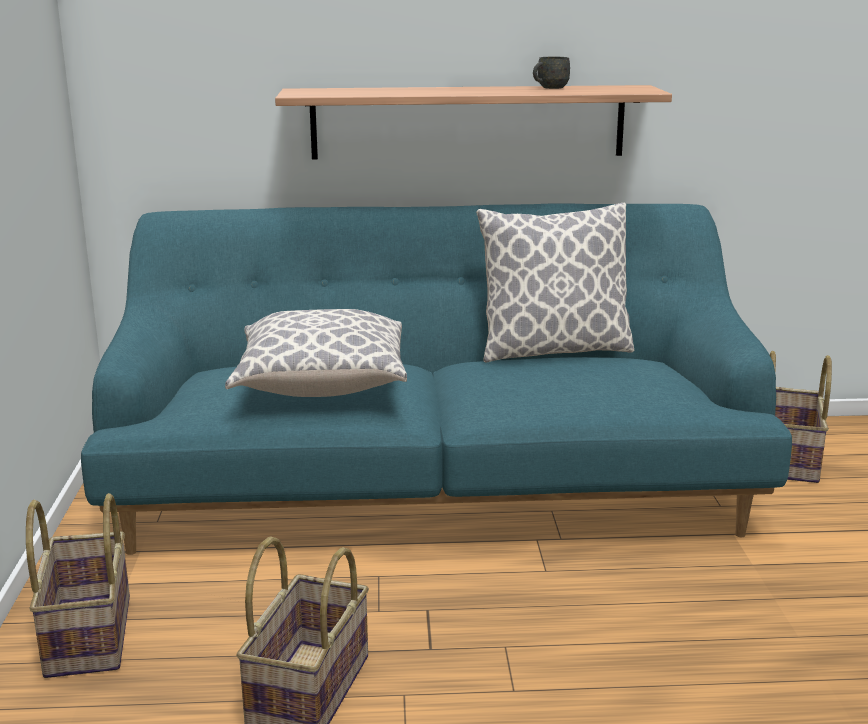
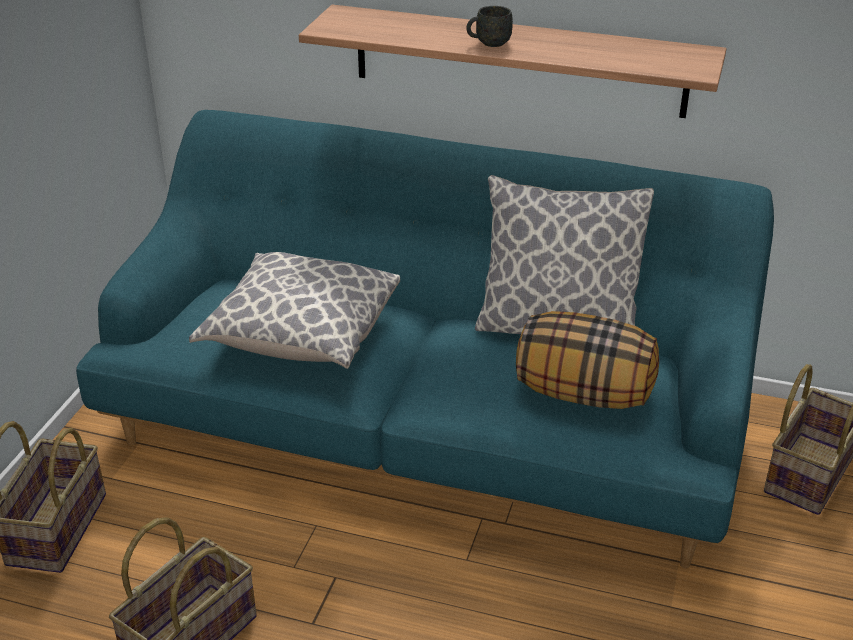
camera: 20 degrees right, 15 degrees up
grey mug [533,57,570,89] -> grey mug moved to [466,6,513,47]
none -> pillow [516,311,659,409]

